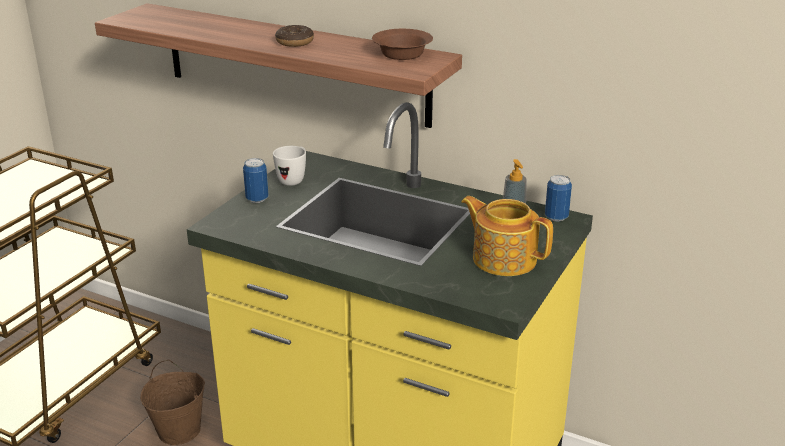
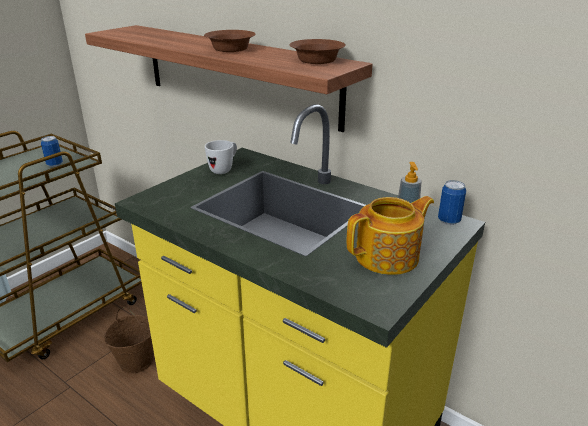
camera: 10 degrees right, 0 degrees up
can [243,158,269,203] -> can moved to [41,136,63,167]
donut [275,25,314,47] -> brown bowl [204,30,256,52]
teapot [461,196,553,276] -> teapot turned 105 degrees clockwise [347,196,434,275]

